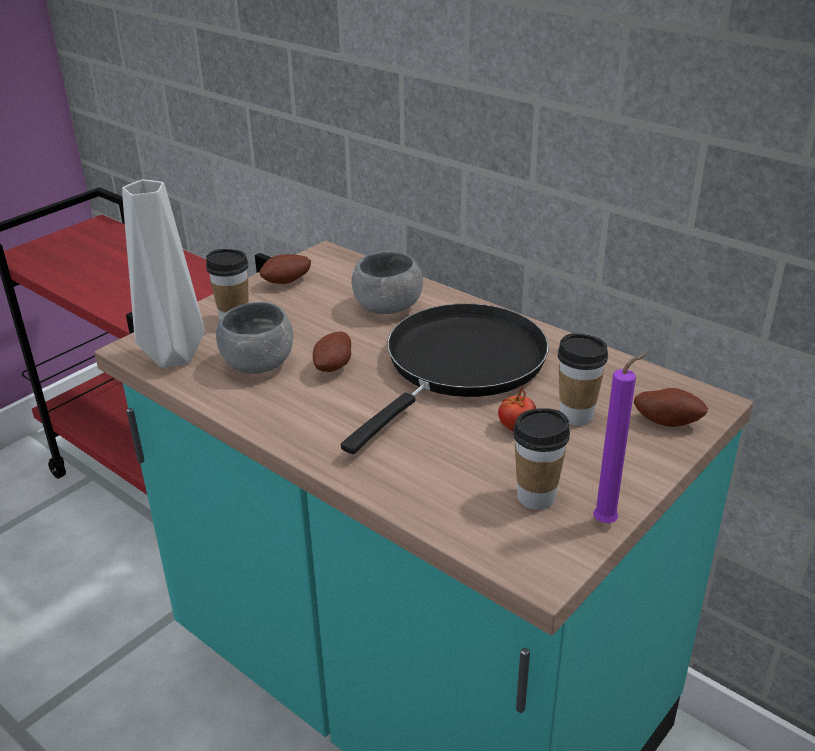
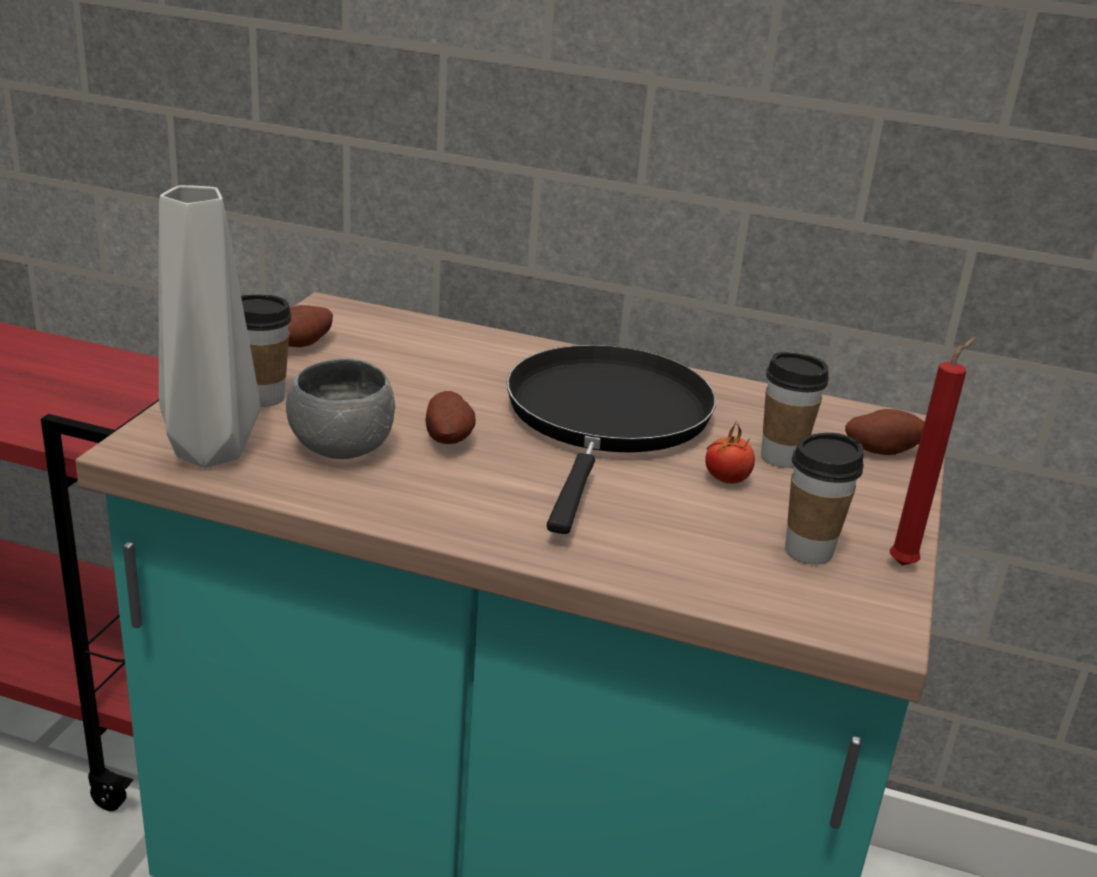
camera: 25 degrees left, 5 degrees down
grey bowl [351,251,423,314] -> none
purple candle [593,352,649,523] -> red candle [890,337,976,566]

